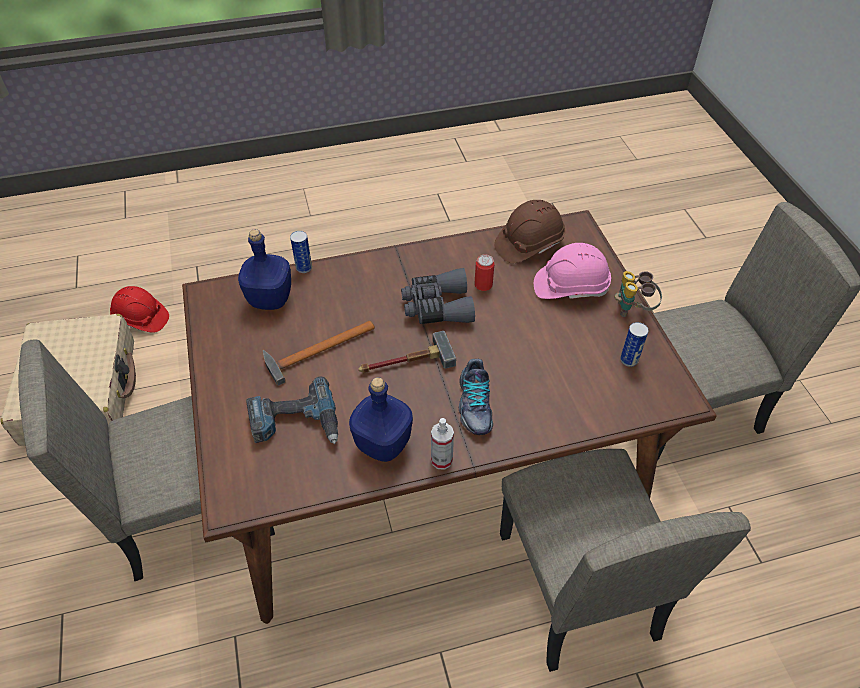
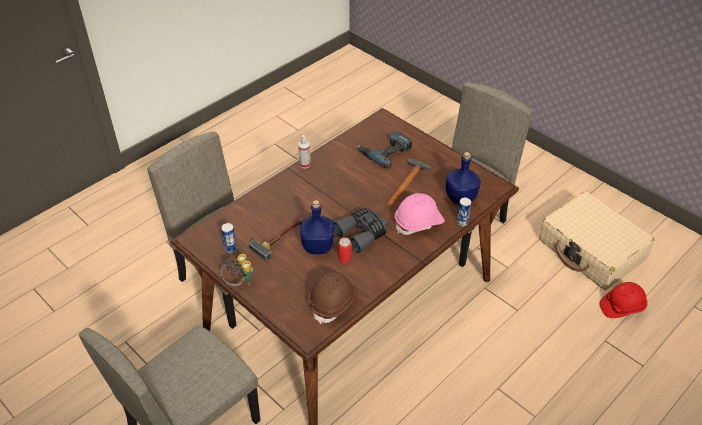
camera: 150 degrees right, 5 degrees down
blue bottle [349,377,413,462] -> blue bottle moved to [300,200,334,254]
hammer [359,331,456,373] -> hammer moved to [249,219,302,261]
shoe [459,359,493,435] -> none
pink hard hat [534,243,611,299] -> pink hard hat moved to [395,193,444,235]

